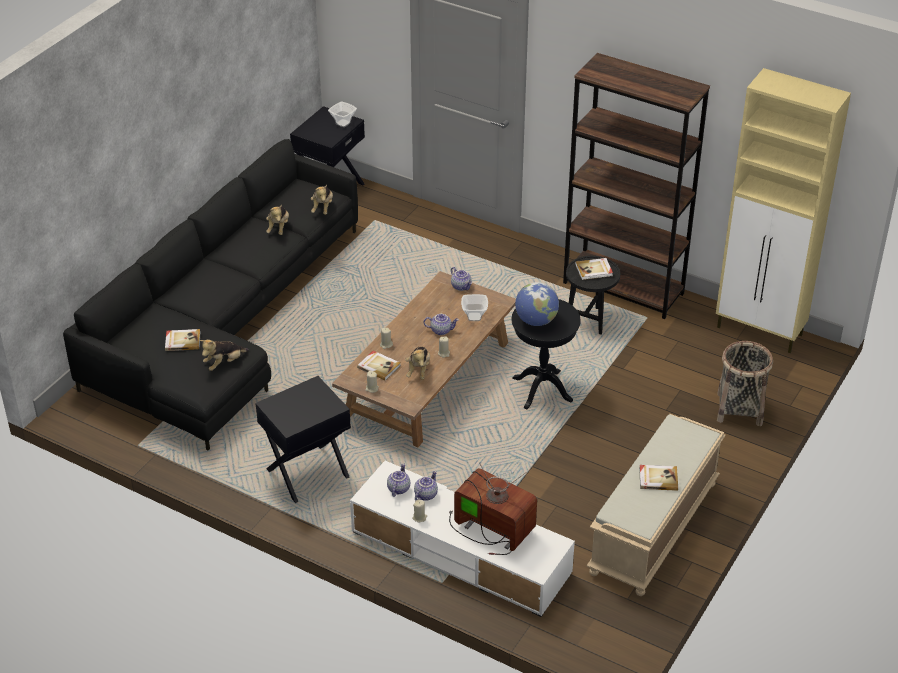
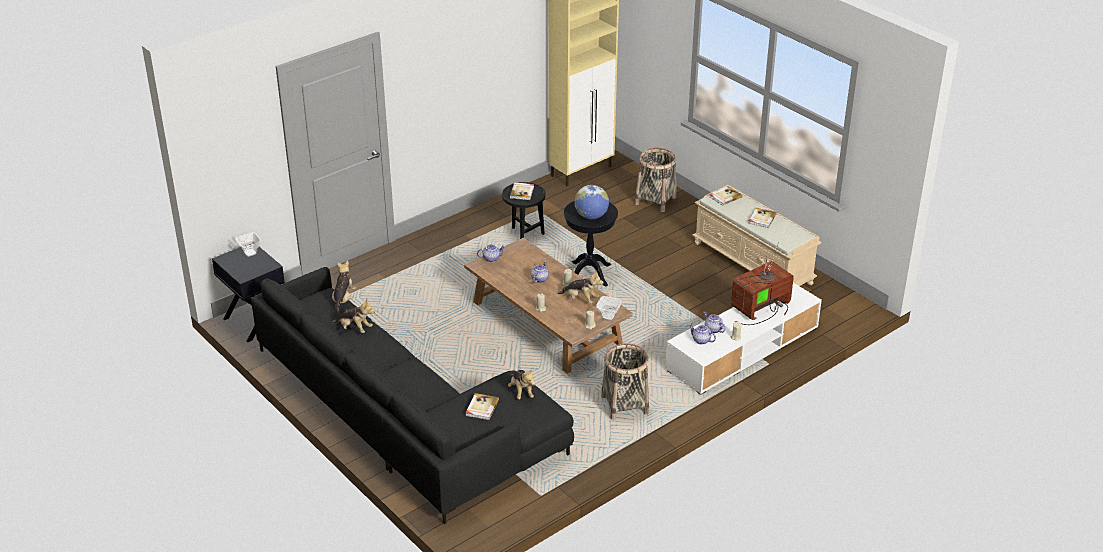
camera: 70 degrees left, 5 degrees down
black side table [255,376,351,503] -> basket [601,343,649,420]
plush toy [311,185,333,215] -> plush toy turned 105 degrees counterclockwise [332,260,356,315]
book [357,351,401,381] -> book moved to [709,186,742,206]
bowl [461,294,488,321] -> bowl moved to [596,296,622,321]
brown bookcase [563,53,710,319] -> none

